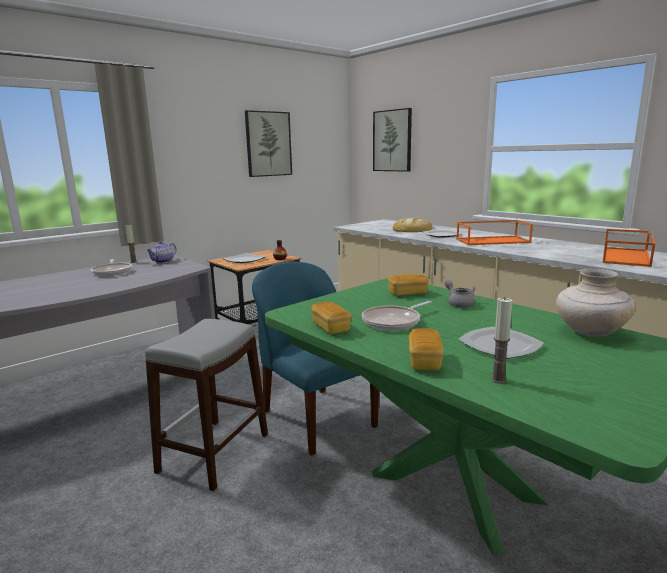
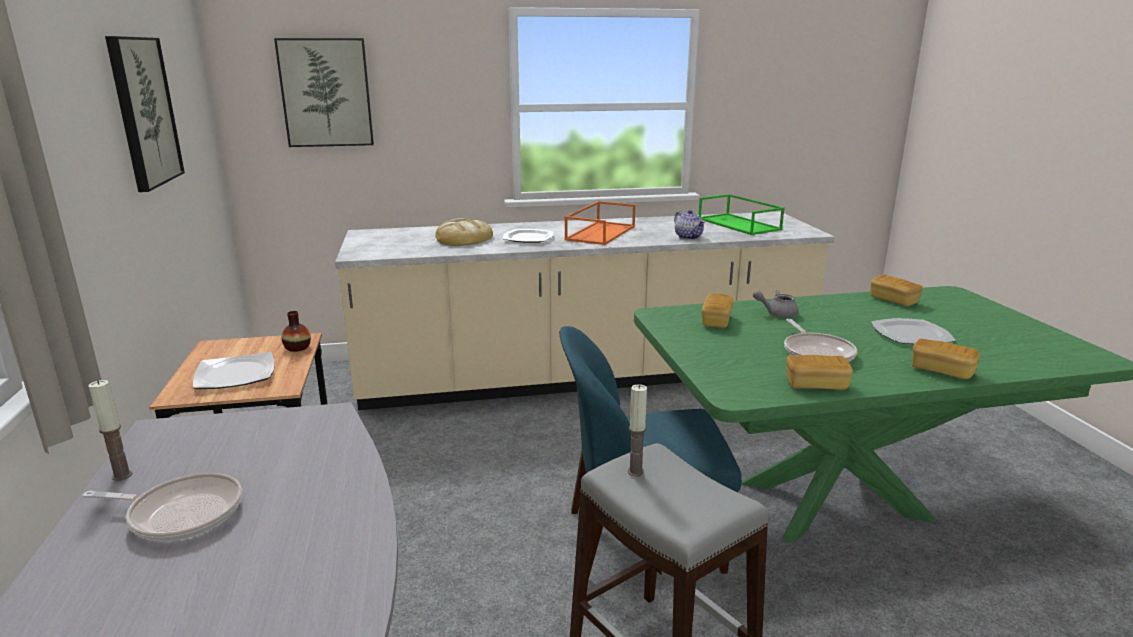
camera: 60 degrees left, 5 degrees up
teapot [146,241,177,263] -> teapot moved to [674,210,705,240]
candle [491,298,513,384] -> candle moved to [628,384,647,476]
beige vase [556,269,635,337] -> bread [870,275,922,306]
orange tray [603,229,655,267] -> green tray [699,194,785,235]

